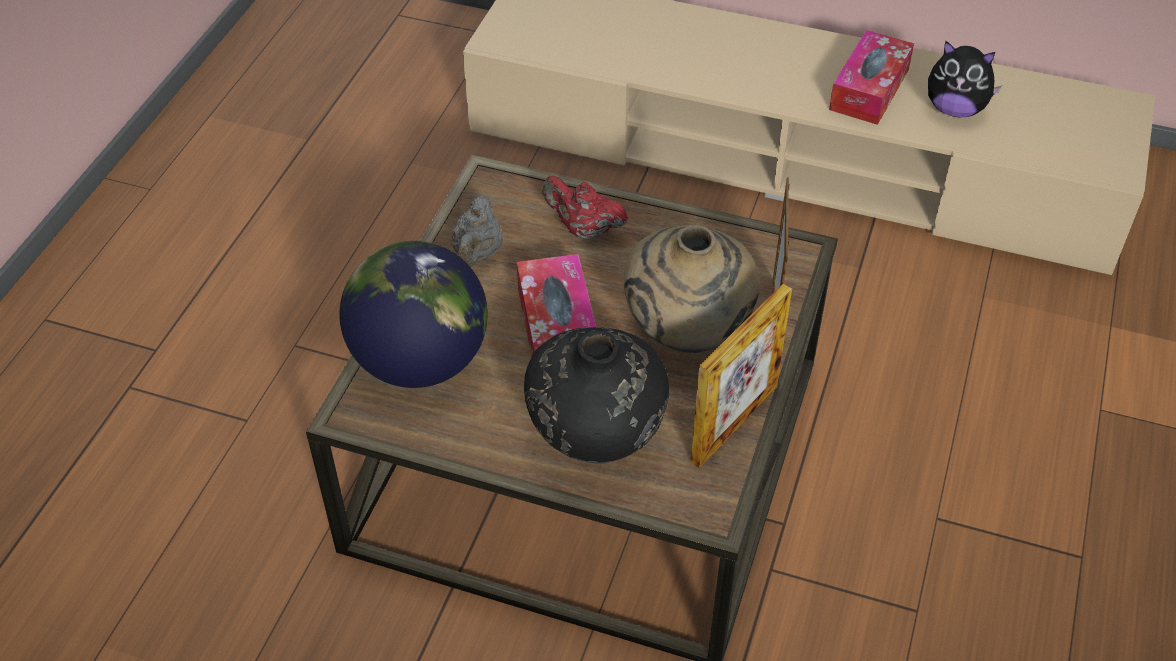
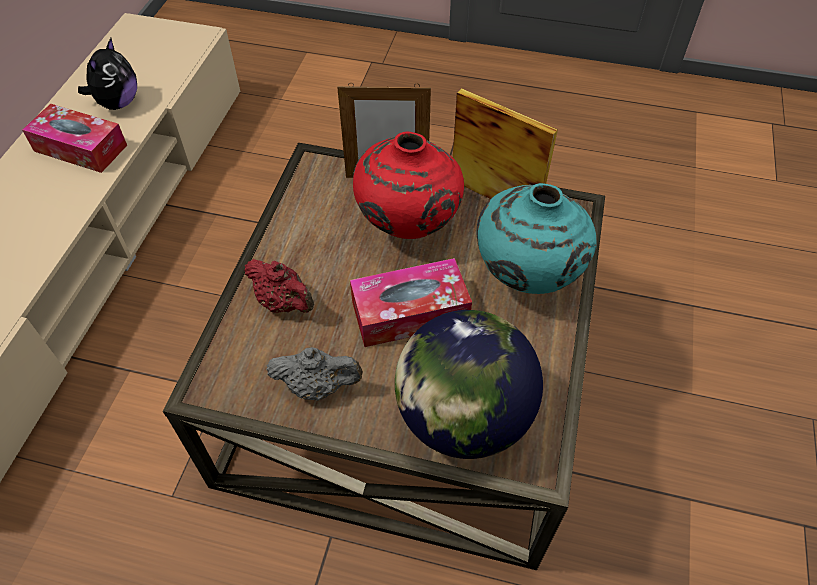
camera: 95 degrees left, 5 degrees up
black vase [524,327,669,464] -> turquoise vase [477,183,597,294]
red teapot [543,176,628,240] -> red teapot turned 75 degrees counterclockwise [244,259,314,313]
beige vase [624,225,759,353] -> red vase [353,132,464,239]

